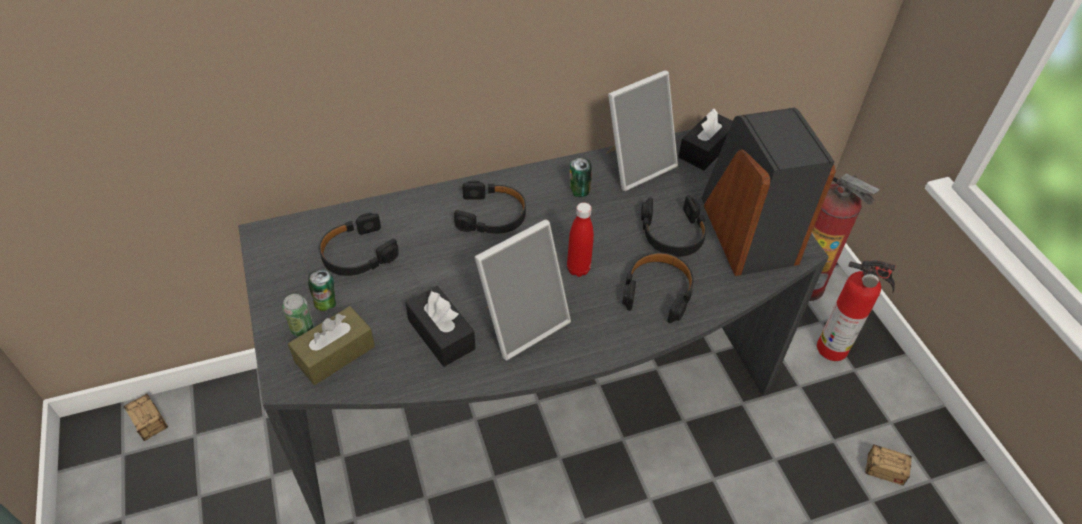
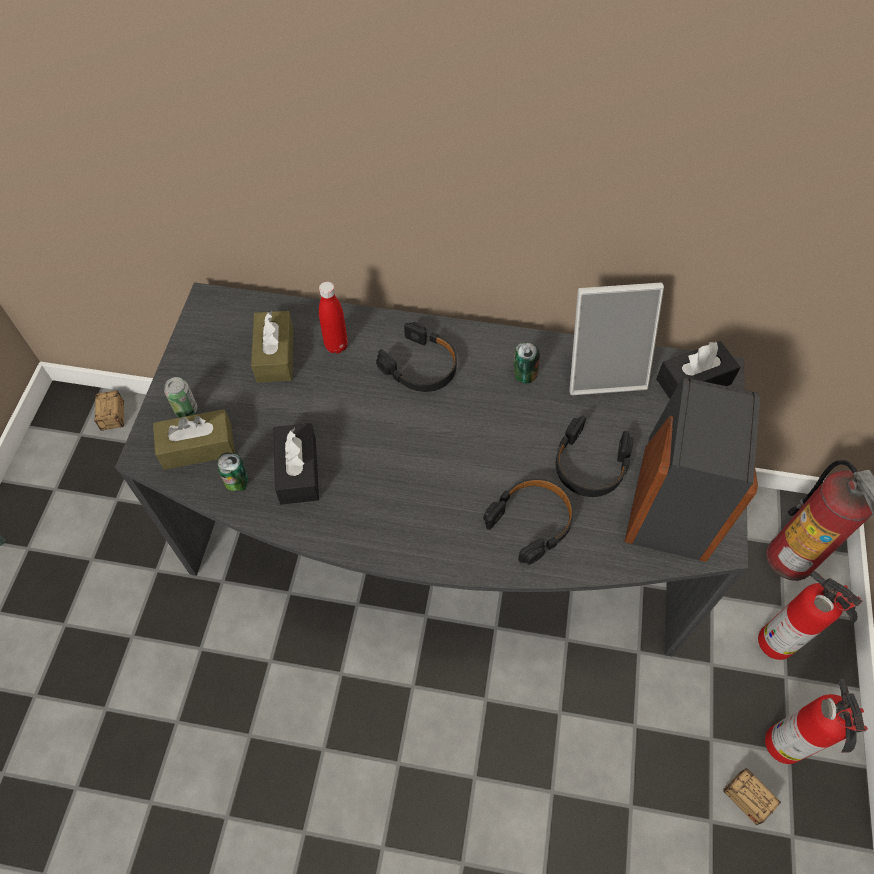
camera: 30 degrees right, 10 degrees up
can [308,269,336,311] -> can moved to [217,452,248,491]
black headphones [319,213,399,276] -> brown tissue box [251,311,293,383]
picture frame [475,220,571,360] -> none
red bottle [567,202,594,277] -> red bottle moved to [319,282,348,354]
none -> fire extinguisher [765,679,868,764]

